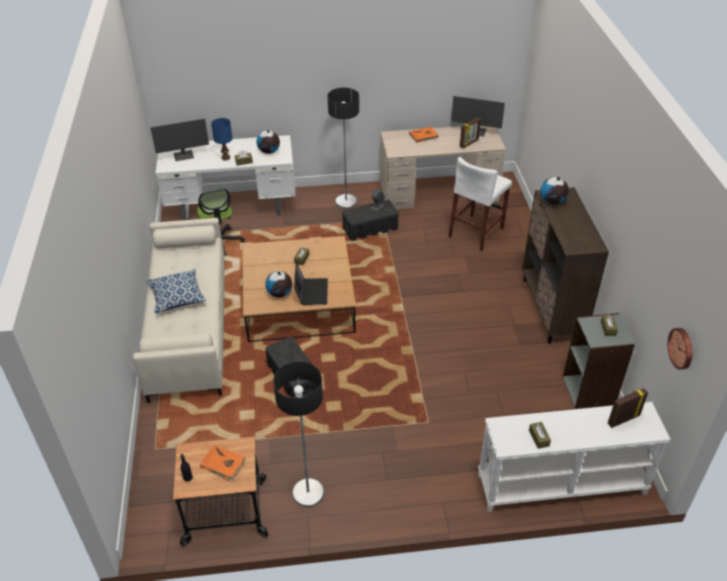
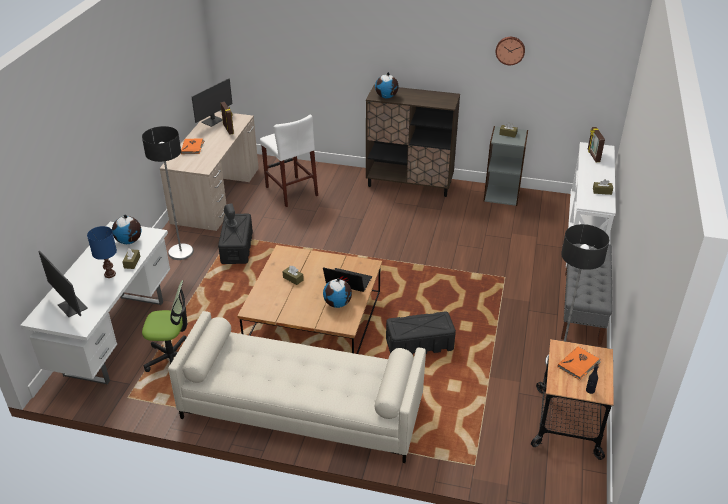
camera: 70 degrees left, 5 degrees down
pillow [146,269,206,314] -> none
monitor [150,118,209,161] -> monitor turned 135 degrees clockwise [38,251,88,317]
wall clock [668,328,692,370] -> wall clock moved to [496,37,525,65]
none -> grey bench [561,244,612,346]

